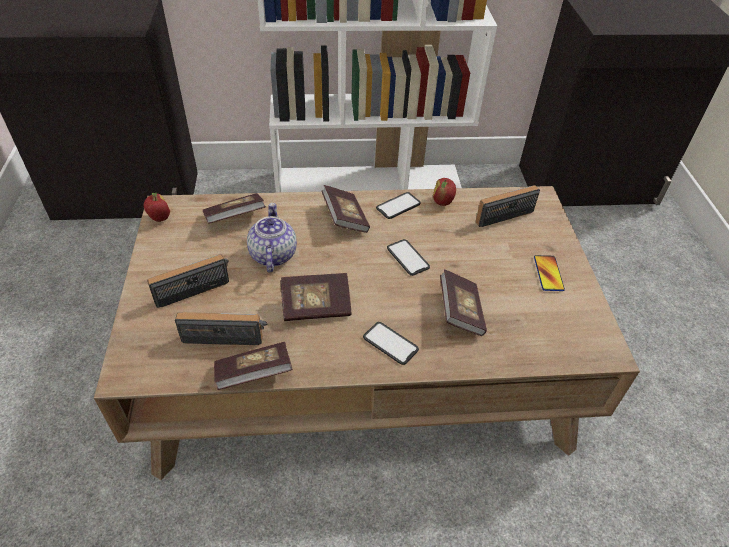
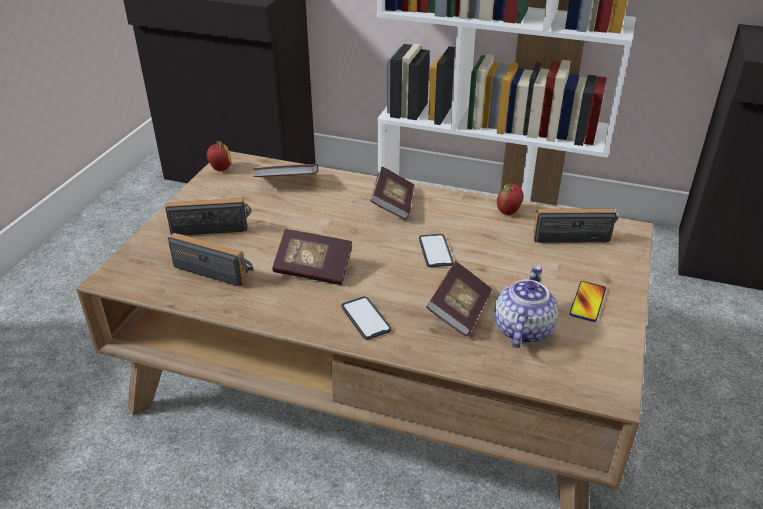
camera: 25 degrees right, 10 degrees down
book [214,342,293,390] -> none
teapot [247,203,297,272] -> teapot moved to [494,265,558,348]
phone [376,192,421,219] -> none

